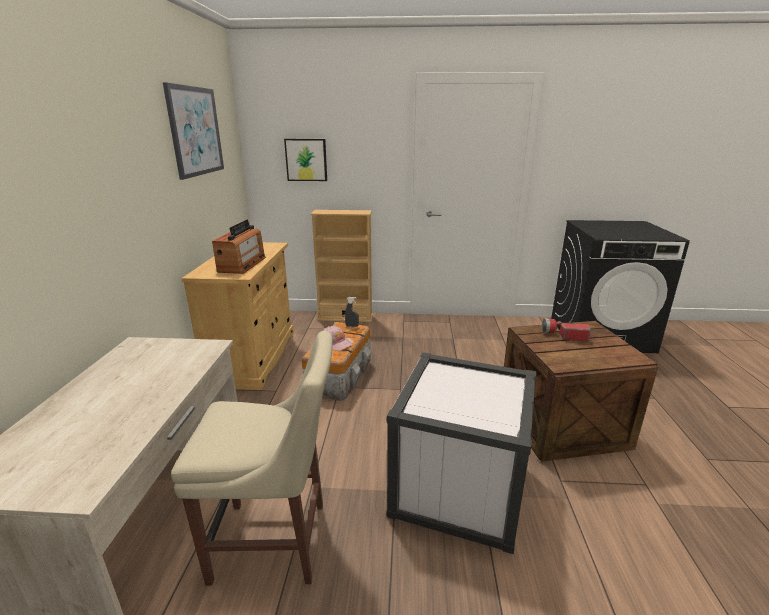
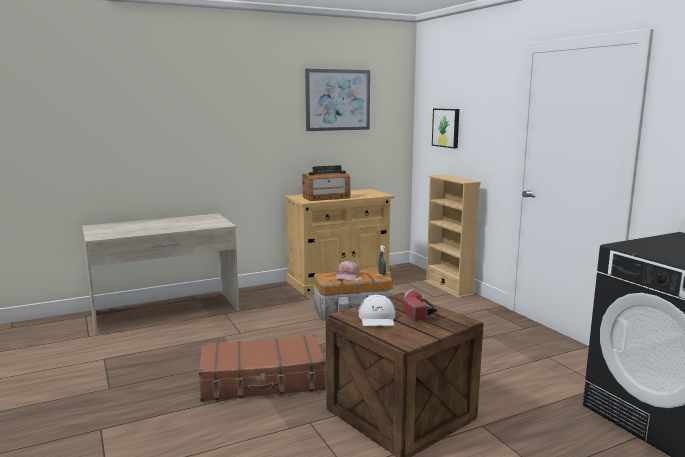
camera: 60 degrees right, 10 degrees down
beige chair [171,331,333,586] -> none
white storage box [386,352,537,554] -> brown suitcase [198,334,325,402]
none -> white cap [359,295,395,326]

